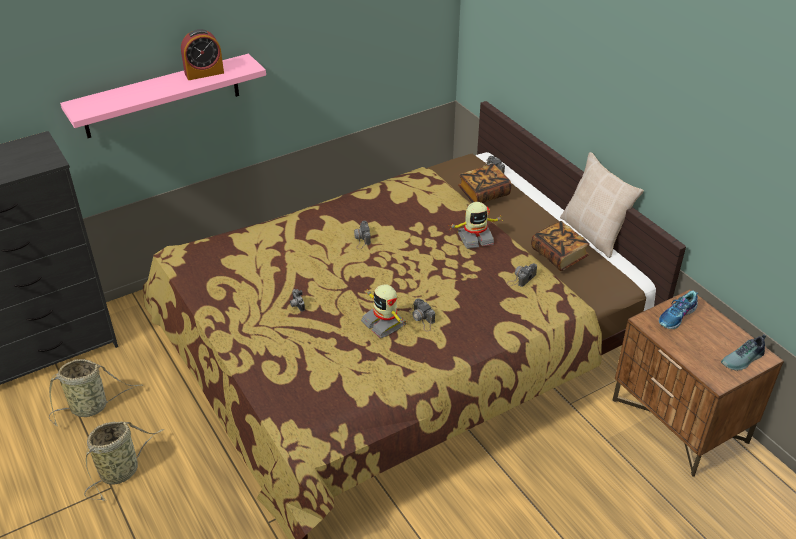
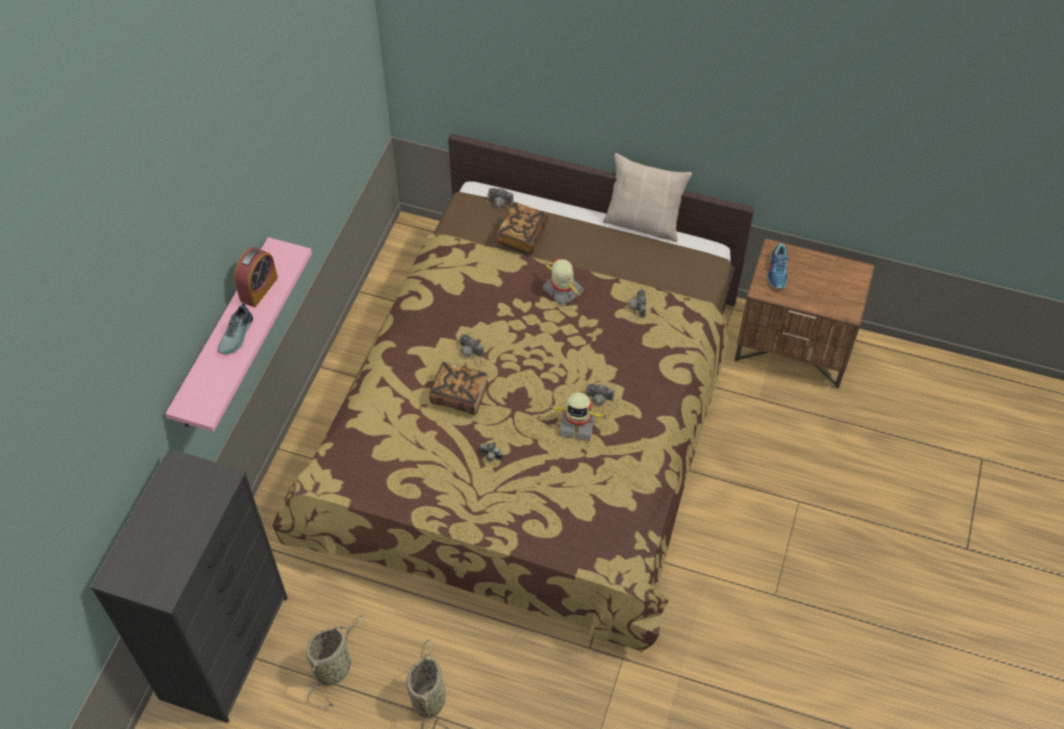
camera: 40 degrees left, 15 degrees up
toy robot [450,202,503,249] -> toy robot turned 75 degrees counterclockwise [542,258,585,306]
book [531,221,590,271] -> book moved to [429,361,489,415]
shoe [721,335,766,371] -> shoe moved to [218,302,253,354]

